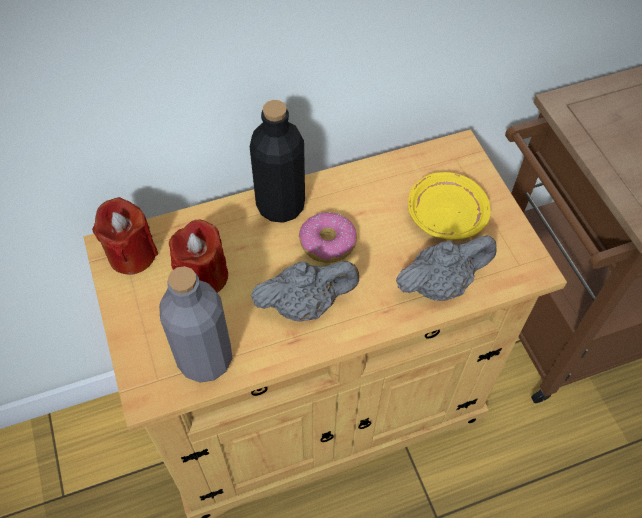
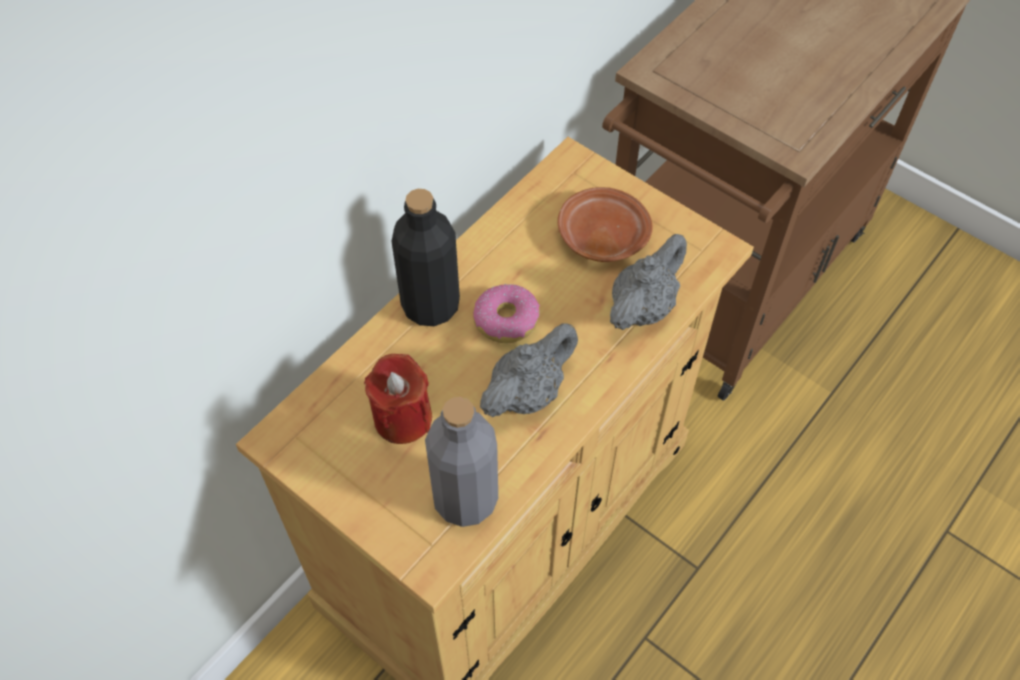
camera: 30 degrees left, 0 degrees up
red candle [92,197,158,275] -> none
yellow plate [408,172,491,240] -> brown plate [558,187,652,262]

